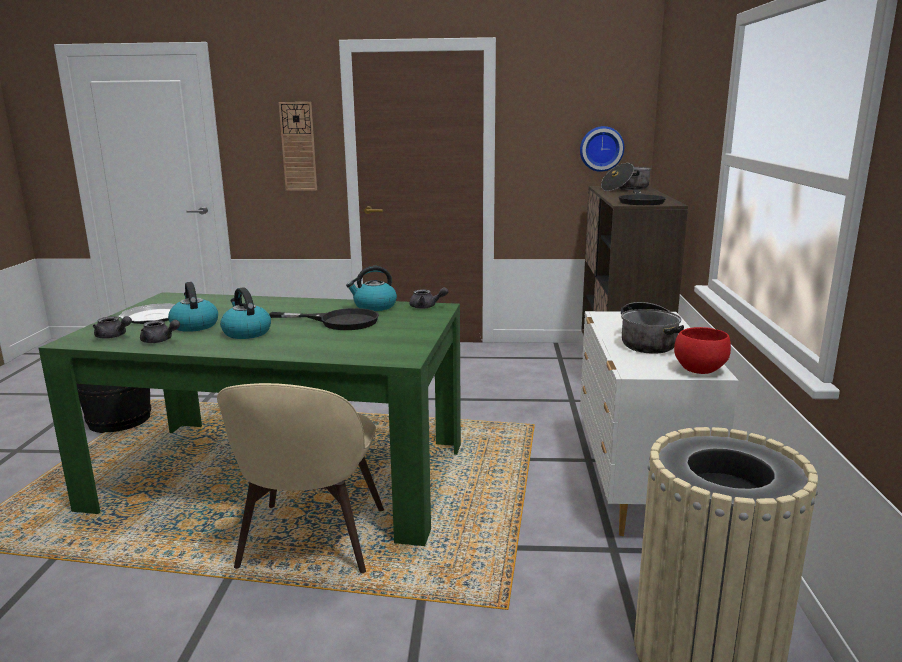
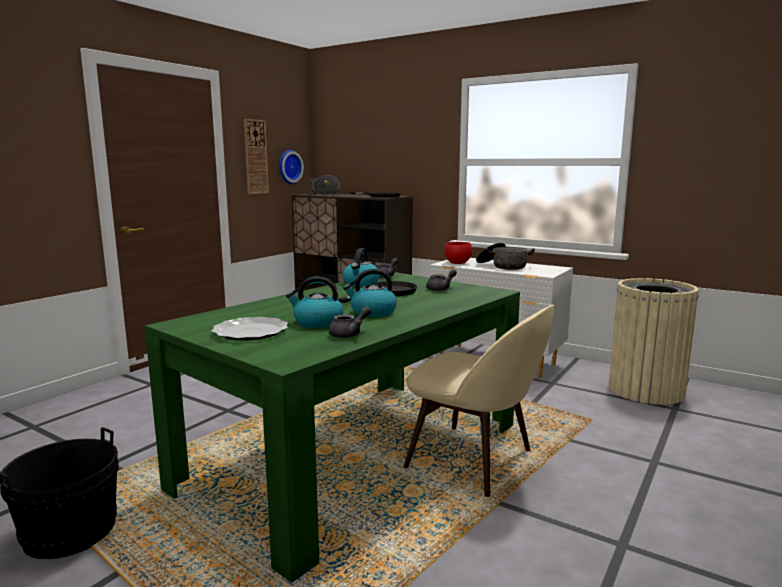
camera: 60 degrees left, 5 degrees down
grey teapot [93,316,132,339] -> grey teapot moved to [426,269,457,291]
wall clock [279,102,317,191] -> wall clock moved to [244,119,269,194]
red bowl [674,327,731,374] -> red bowl moved to [445,242,472,264]

